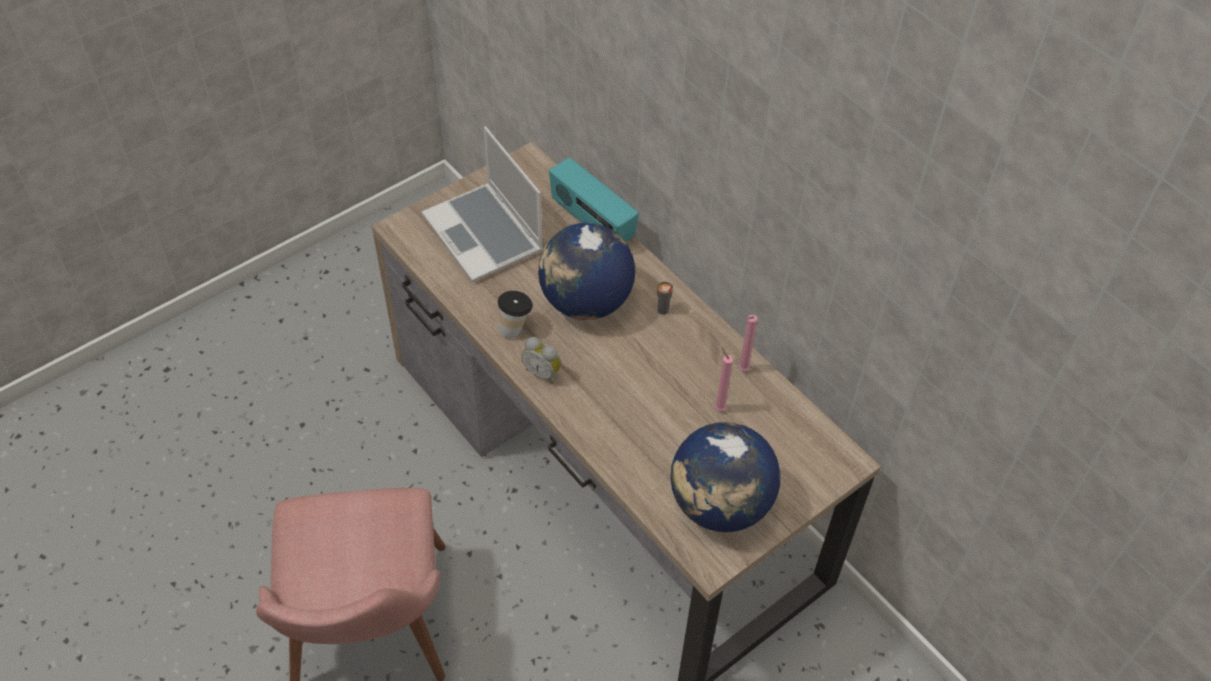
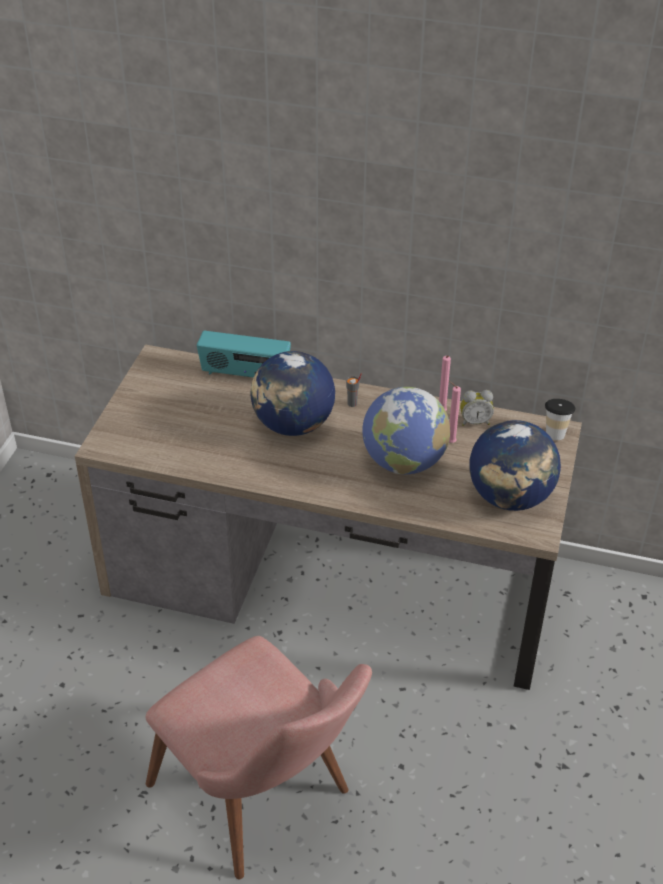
camera: 35 degrees left, 10 degrees down
laptop [422,126,543,283] -> none
cup [498,291,533,338] -> cup moved to [545,399,575,440]
alarm clock [521,337,561,384] -> alarm clock moved to [460,390,494,426]
none -> globe [362,387,450,474]

